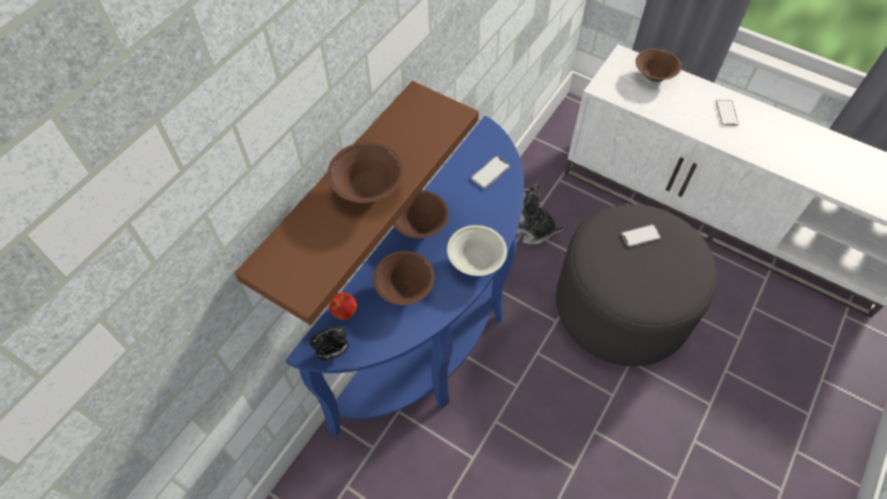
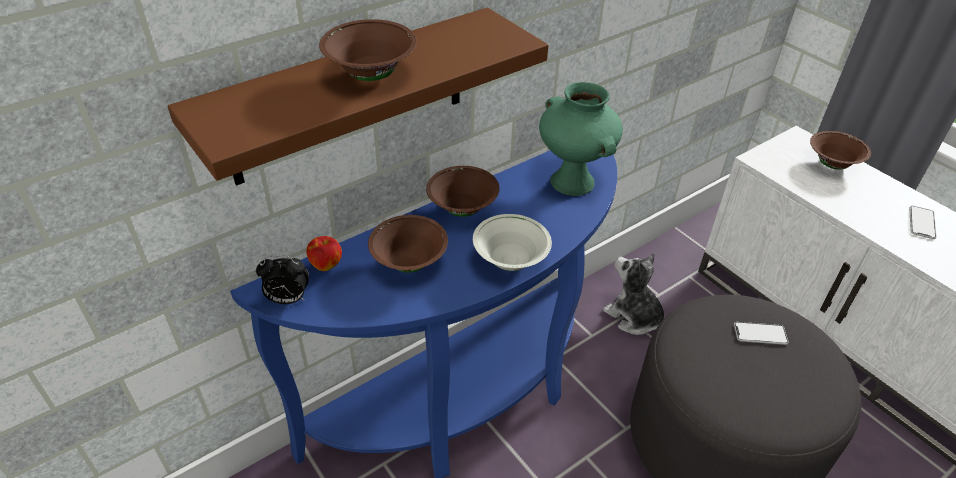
camera: 20 degrees right, 15 degrees down
phone [471,156,510,189] -> green vase [539,82,623,196]

